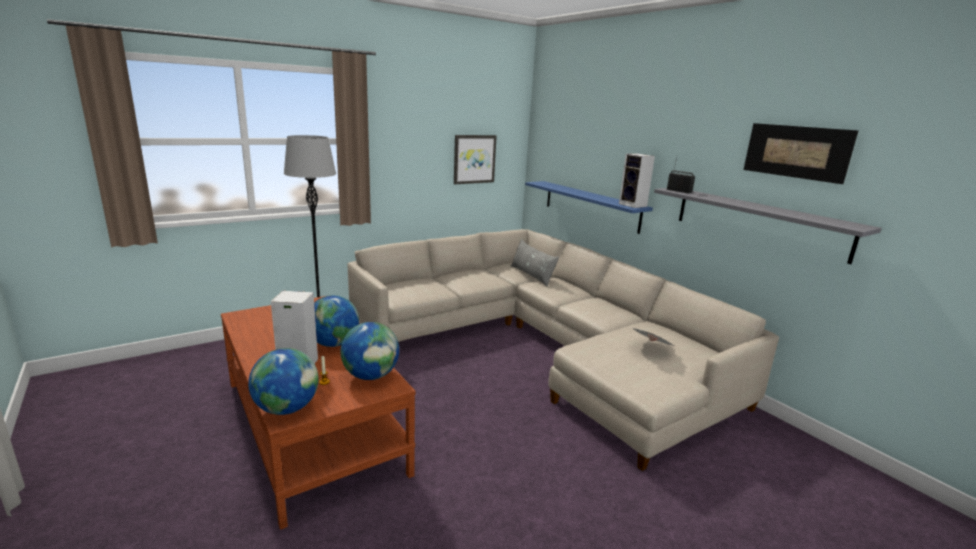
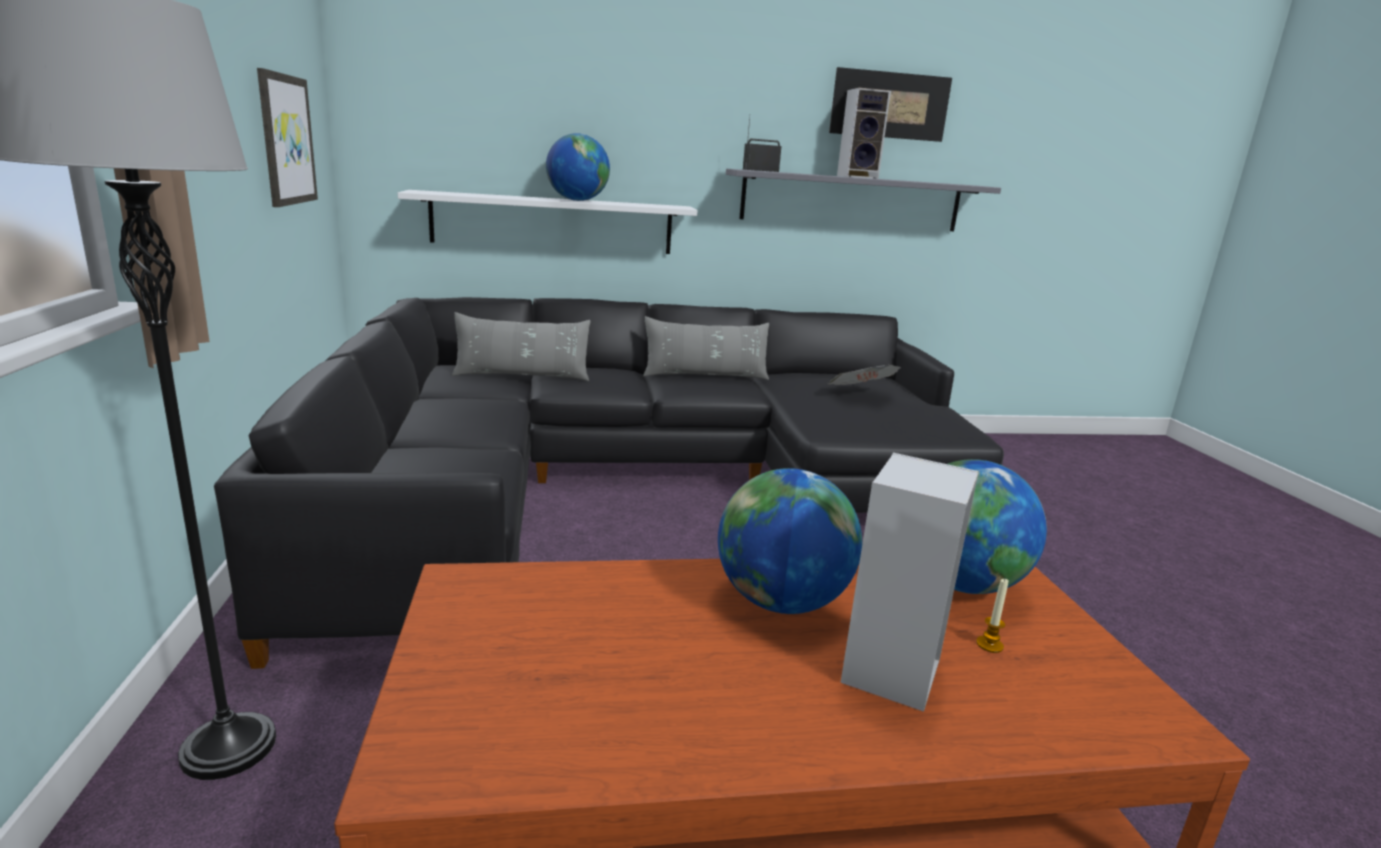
camera: 65 degrees left, 0 degrees up
globe [248,348,319,415] -> globe moved to [546,133,610,201]
beige sofa [347,229,779,471] -> black sofa [214,297,1004,669]
blue shelf [525,181,653,234] -> white shelf [398,190,698,254]
speaker [619,154,655,208] -> speaker moved to [837,88,891,179]
none -> grey pillow [643,316,769,380]

